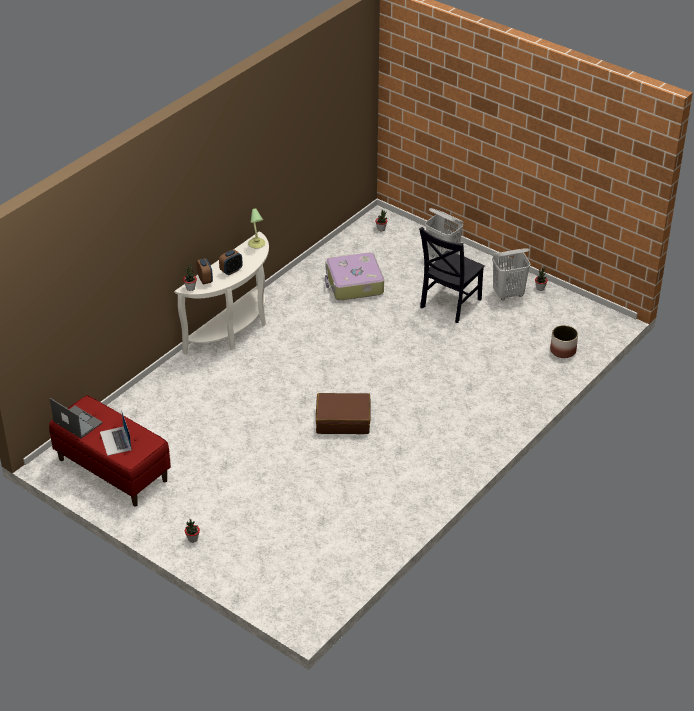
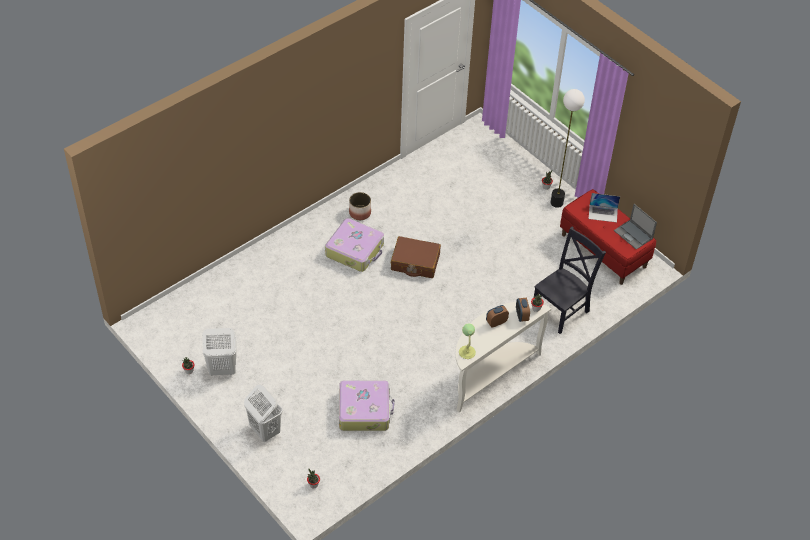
camera: 170 degrees left, 10 degrees up
laptop [100,410,132,456] -> laptop turned 105 degrees clockwise [589,193,620,222]
black chair [419,227,485,323] -> black chair moved to [534,226,606,334]
planter [550,325,578,358] -> planter moved to [349,192,371,220]
none -> suitcase [325,218,384,272]
none -> floor lamp [550,89,585,208]

